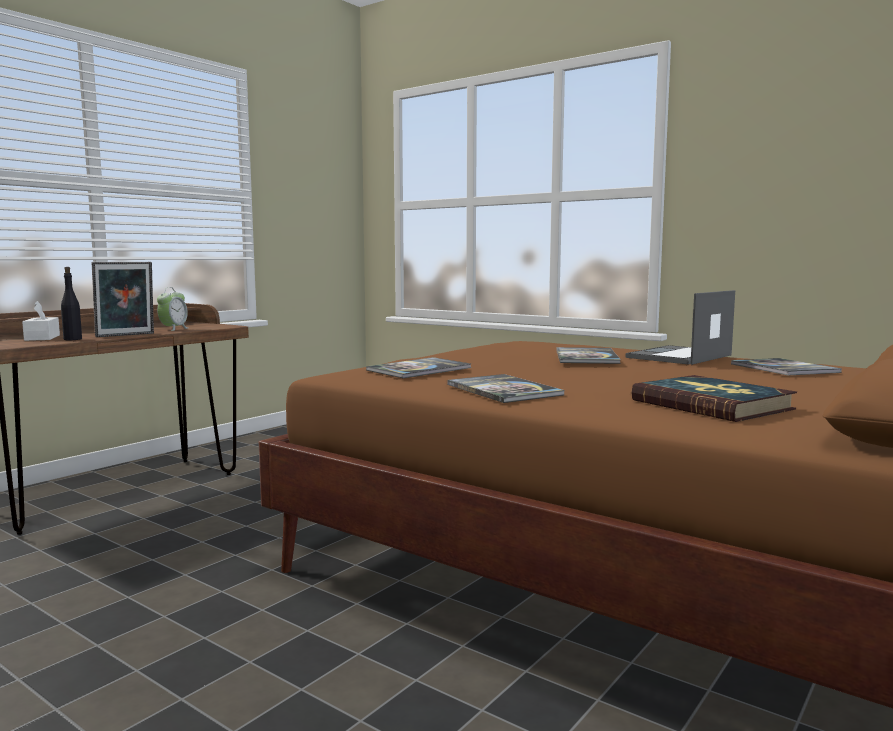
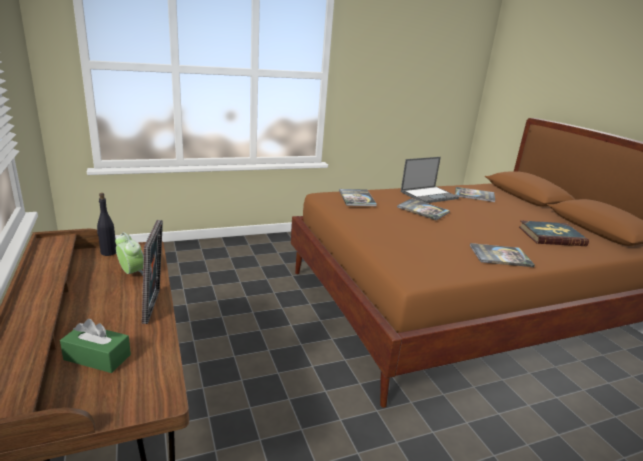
camera: 60 degrees left, 15 degrees up
white tissue box [22,301,60,341] -> green tissue box [60,319,131,373]
black bottle [61,267,82,340] -> black bottle moved to [97,193,116,256]
book [366,357,471,378] -> book moved to [339,189,377,206]
laptop [626,290,735,365] -> laptop turned 105 degrees counterclockwise [401,157,459,203]

